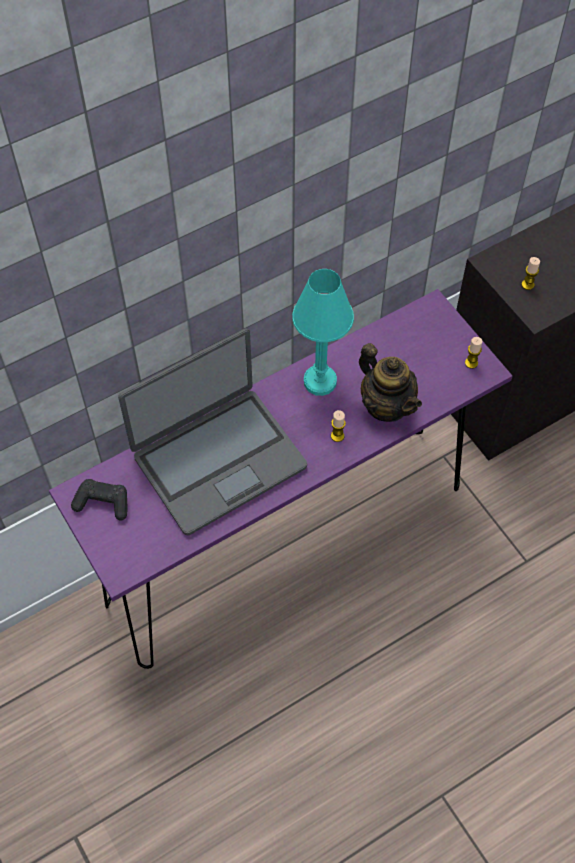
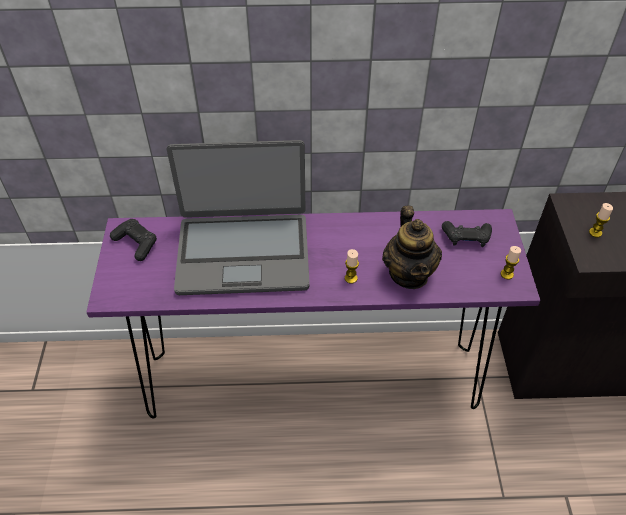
camera: 30 degrees right, 10 degrees down
turquoise table lamp [292,269,354,396] -> none
none -> black game controller [442,221,492,247]

